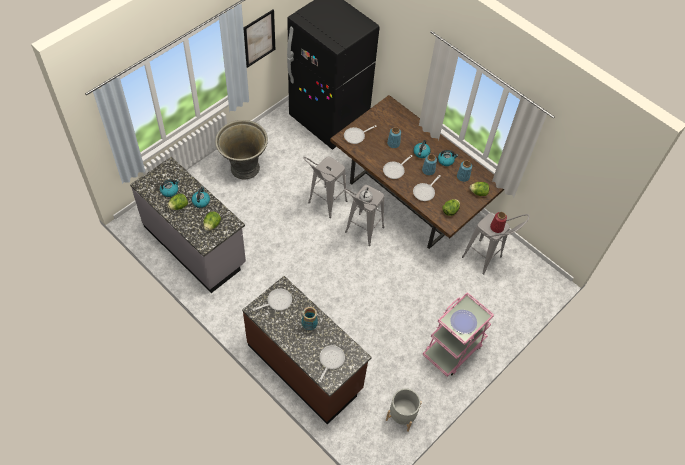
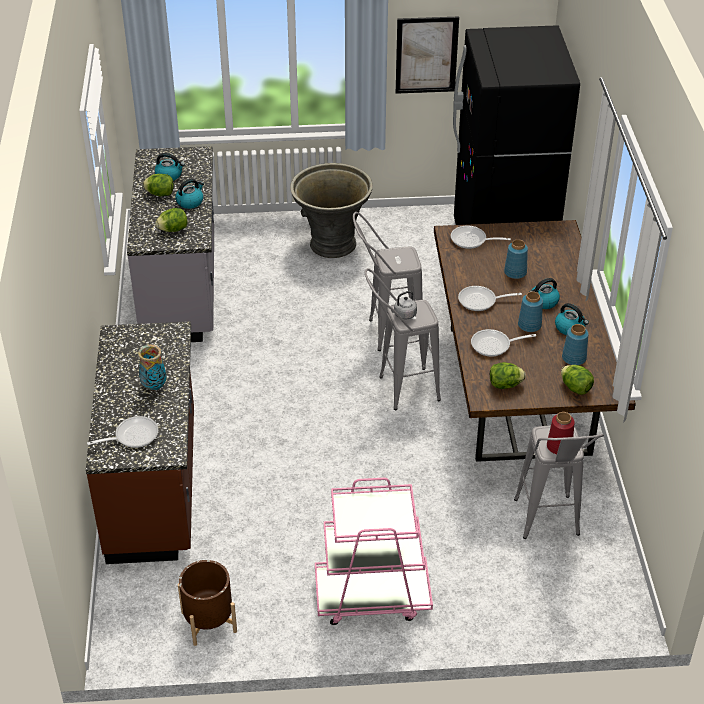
camera: 45 degrees right, 15 degrees down
frying pan [253,289,292,311] -> none
grey planter [386,388,422,432] -> brown planter [178,560,237,646]
plate [450,310,477,334] -> none

